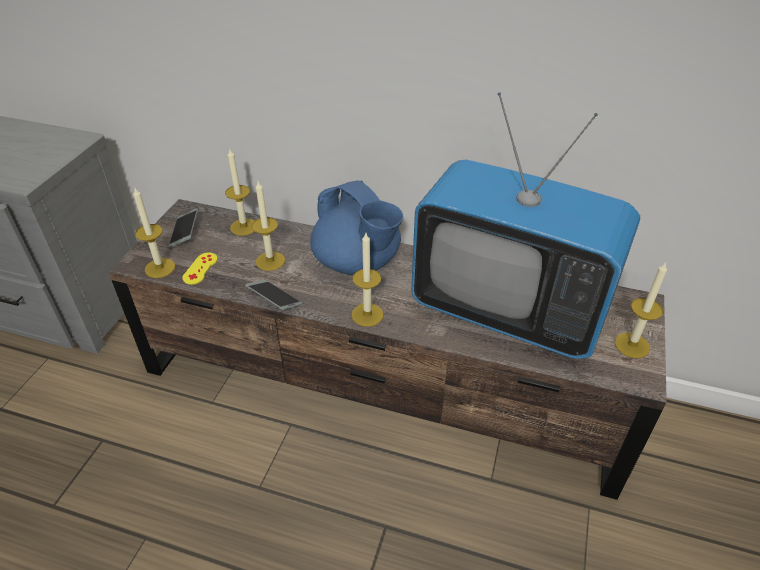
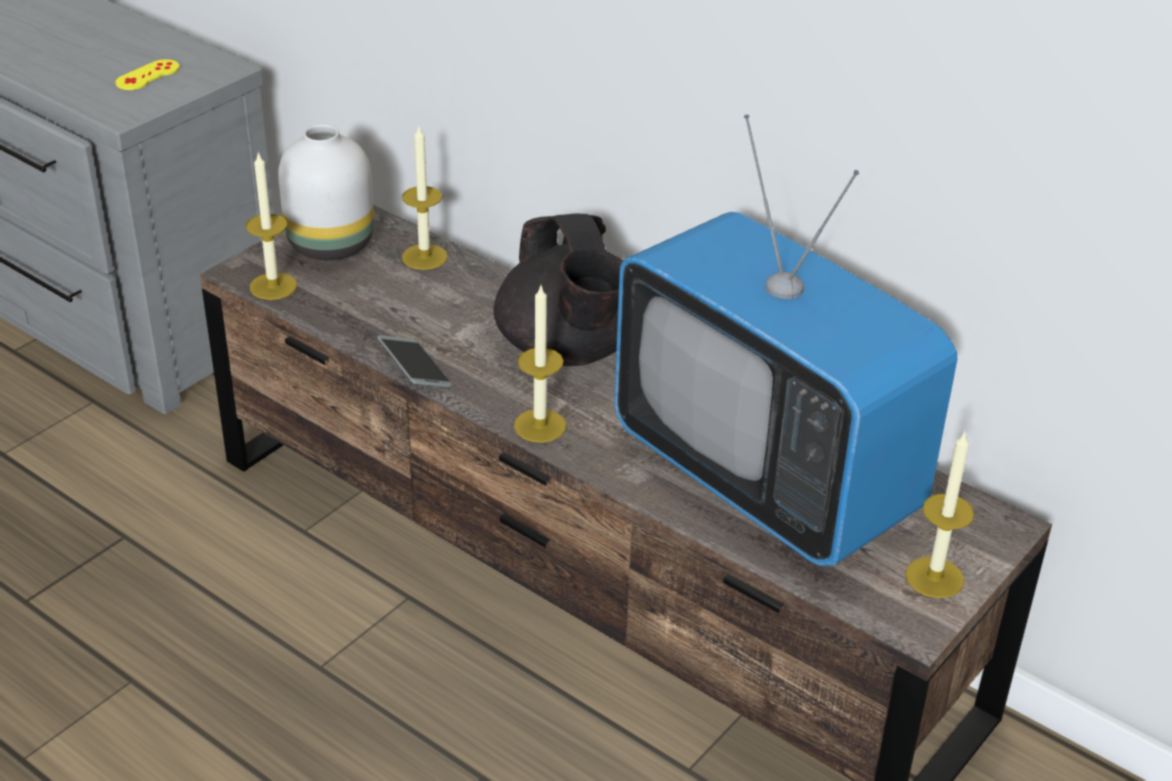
camera: 20 degrees right, 5 degrees down
phone [169,209,198,248] -> white vase [278,124,374,260]
yellow game controller [182,253,218,285] -> yellow game controller moved to [115,59,180,90]
candle [252,181,285,271] -> none
blue teapot [310,181,403,275] -> black teapot [494,213,623,366]

